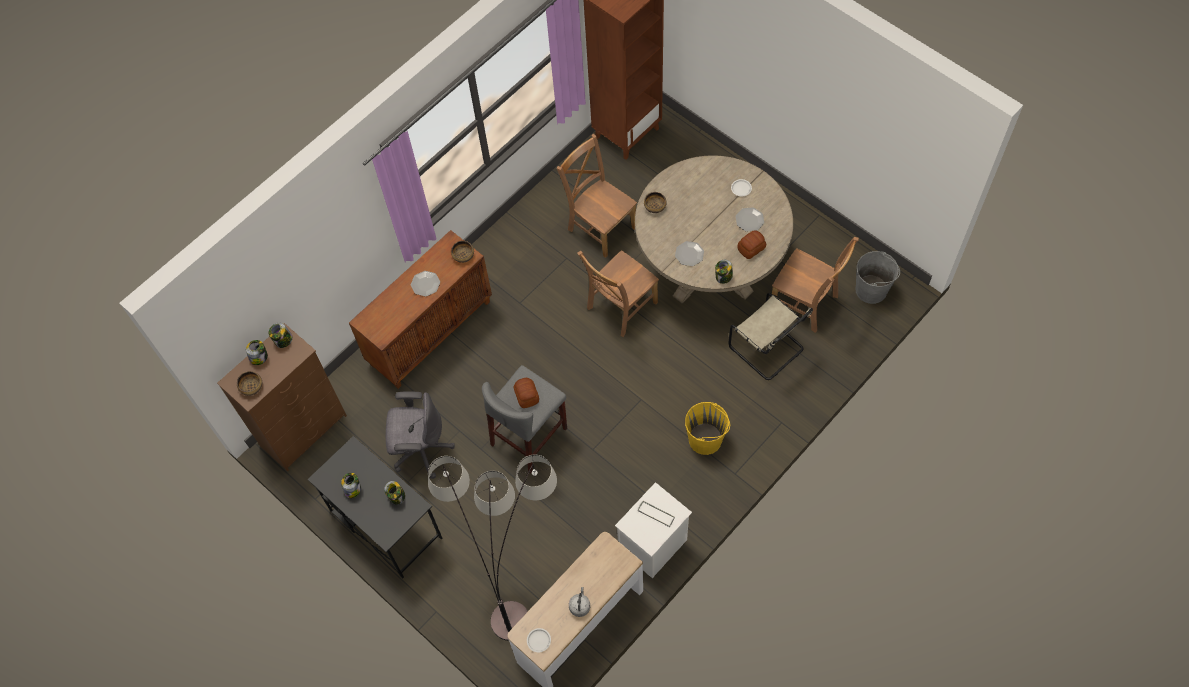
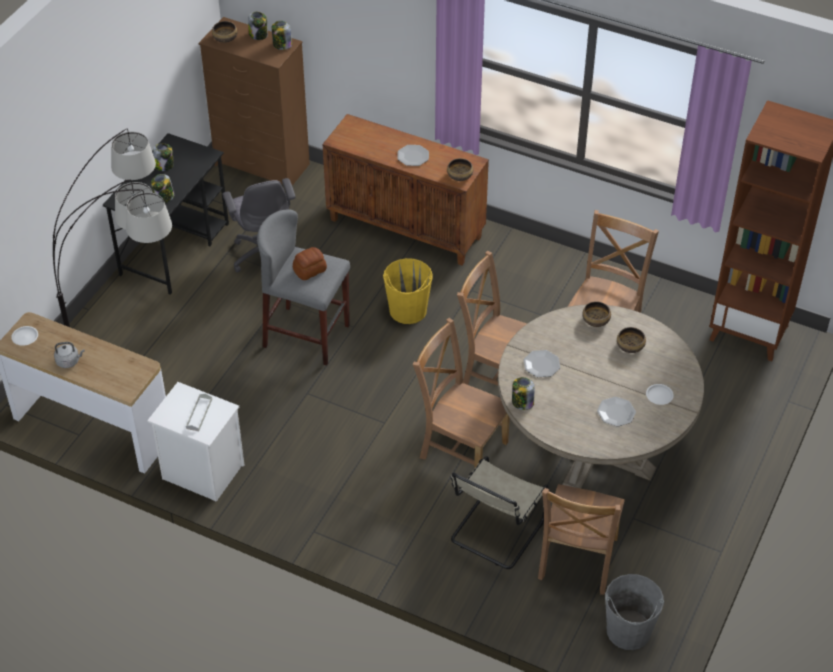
camera: 70 degrees right, 15 degrees down
yellow bucket [685,402,730,455] -> yellow bucket moved to [383,258,433,324]
bread [737,230,766,259] -> none
none -> brown chair [413,318,510,468]
none -> bowl [617,327,646,353]

